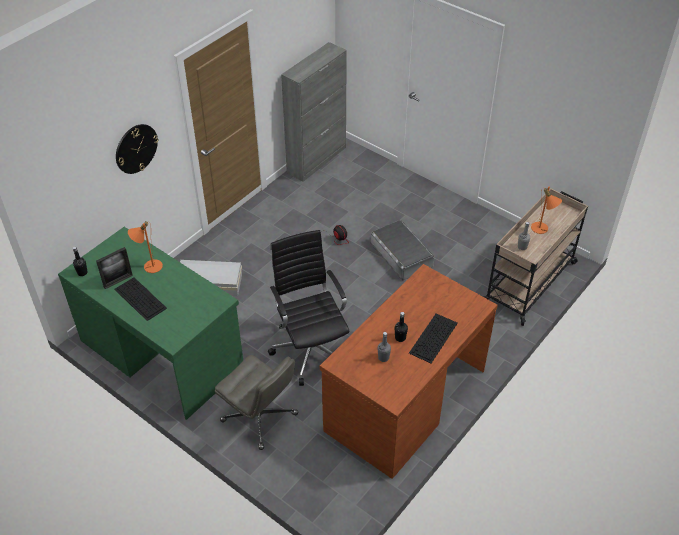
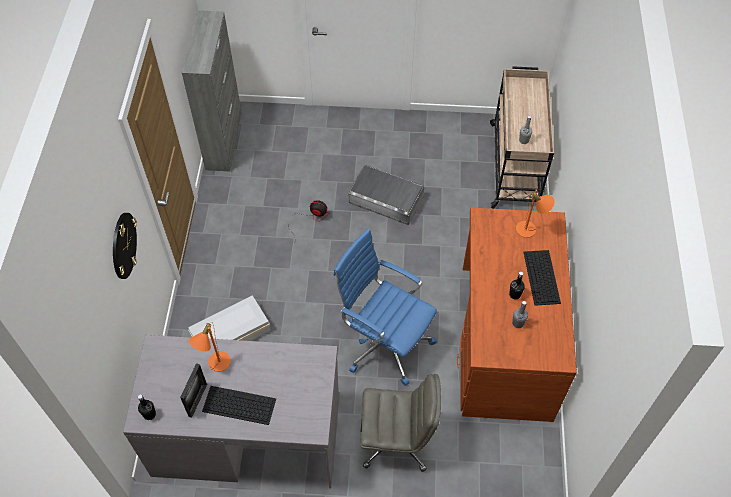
camera: 35 degrees left, 10 degrees up
green desk [58,227,243,420] -> grey desk [123,335,339,488]
black office chair [268,230,350,386] -> blue office chair [334,229,437,385]
orange table lamp [531,186,562,234] -> orange table lamp moved to [516,190,555,238]

